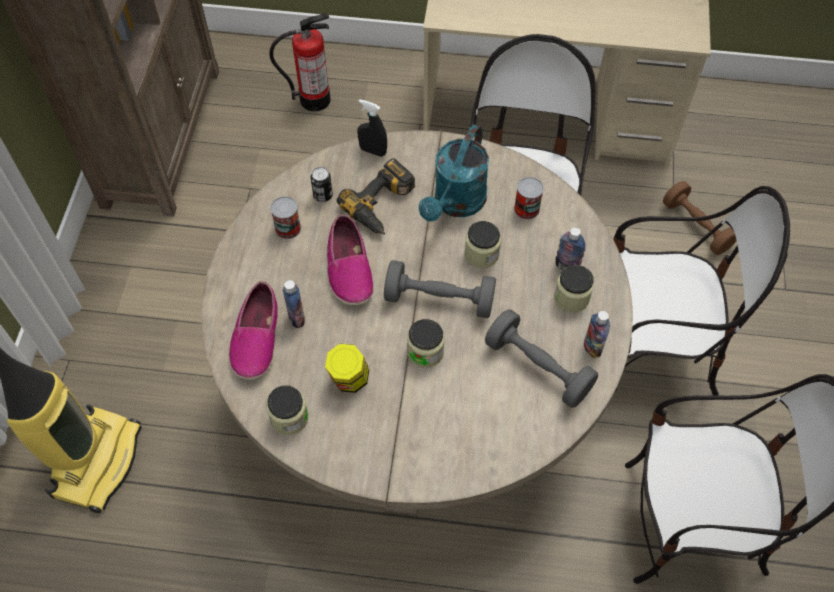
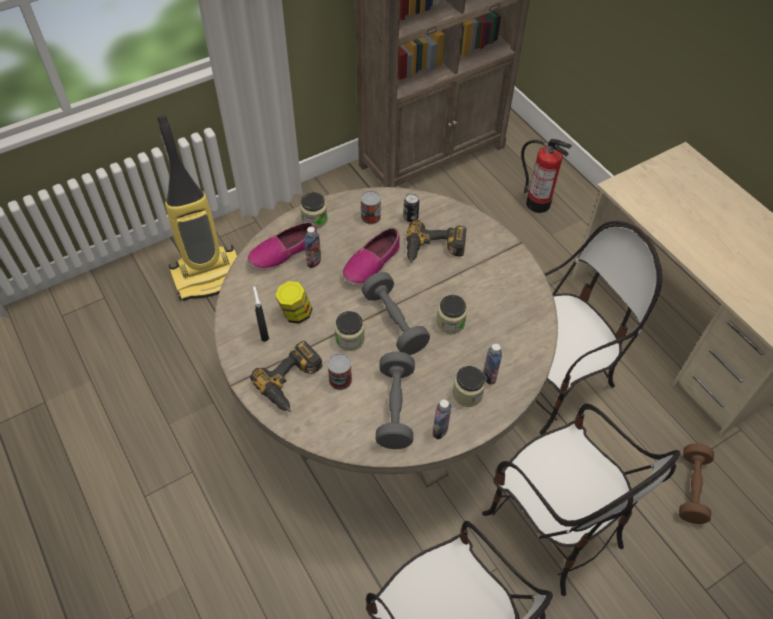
camera: 50 degrees right, 5 degrees down
jar [267,385,308,435] -> jar moved to [300,192,328,229]
black spray bottle [357,99,387,157] -> black spray bottle moved to [253,287,269,342]
turquoise watering can [419,125,489,222] -> none
can [514,177,544,220] -> can moved to [327,353,352,390]
none -> power drill [250,341,323,412]

